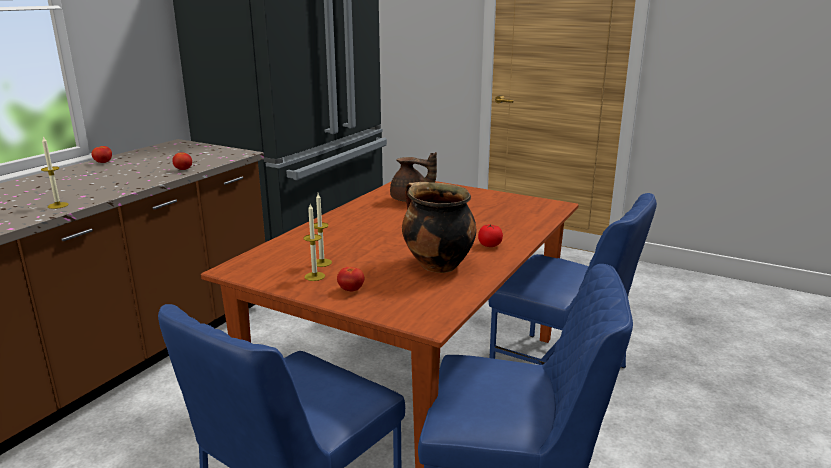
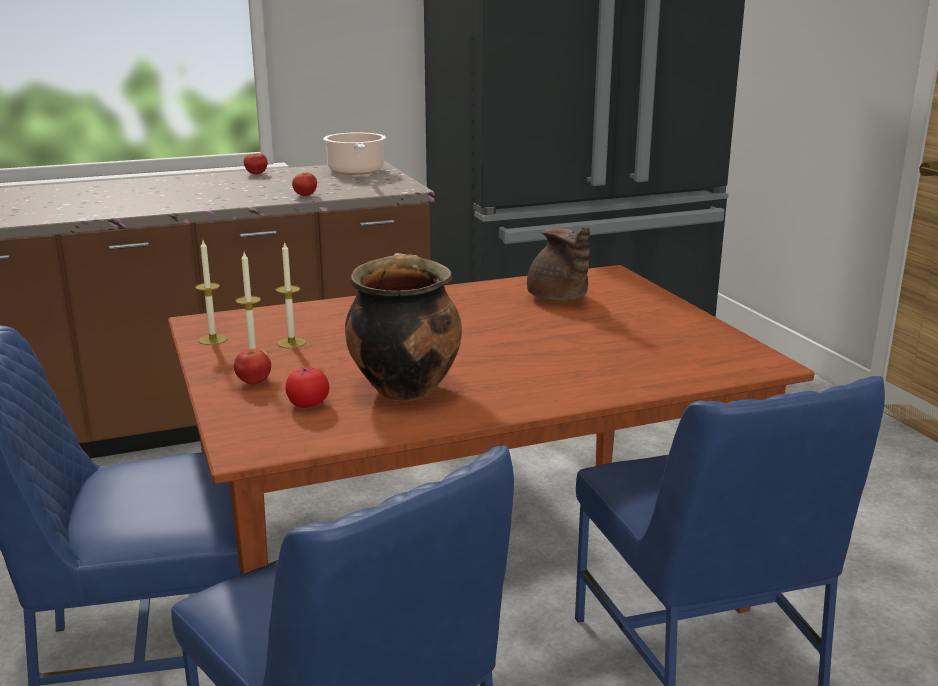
camera: 40 degrees right, 0 degrees up
candle [41,137,69,209] -> candle moved to [195,240,227,345]
tomato [478,224,503,247] -> tomato moved to [285,367,329,408]
none -> cooking pot [323,132,386,175]

